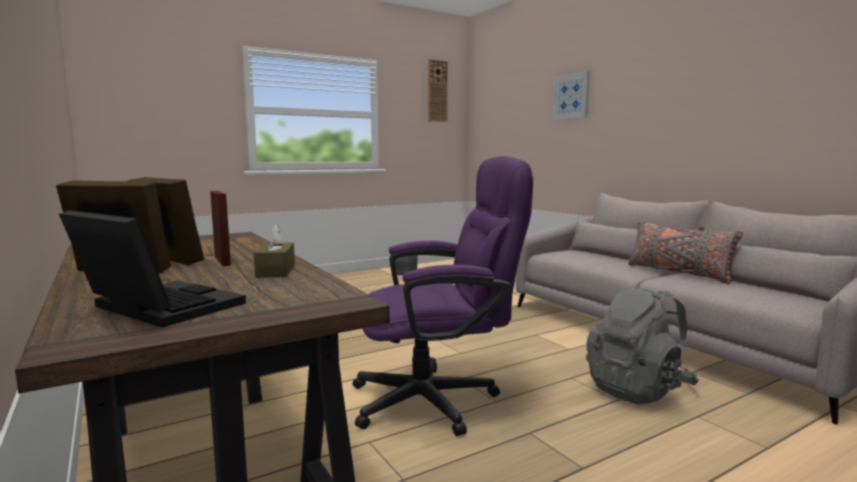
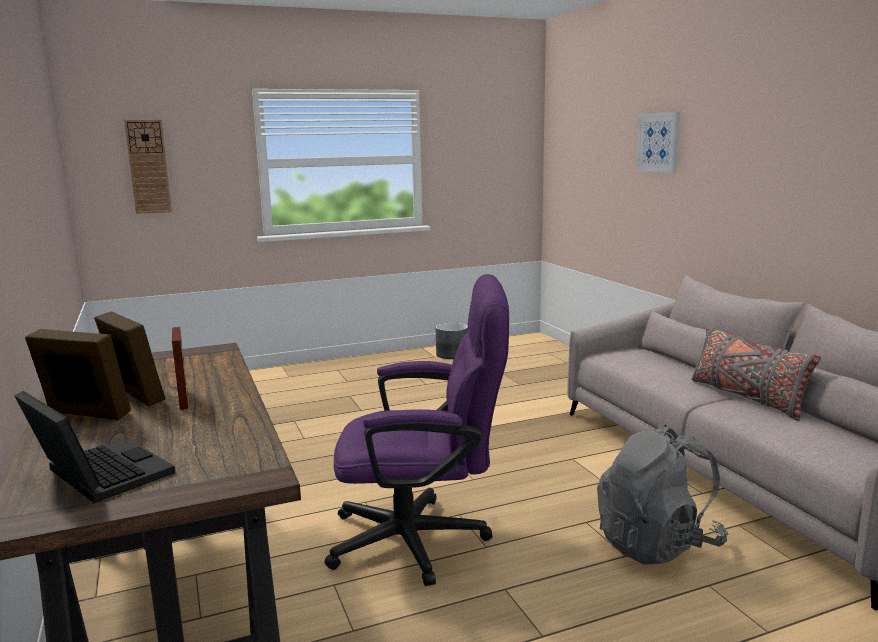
camera: 10 degrees right, 5 degrees up
brown tissue box [254,224,295,278] -> none
wall clock [428,59,448,122] -> wall clock moved to [124,120,172,214]

